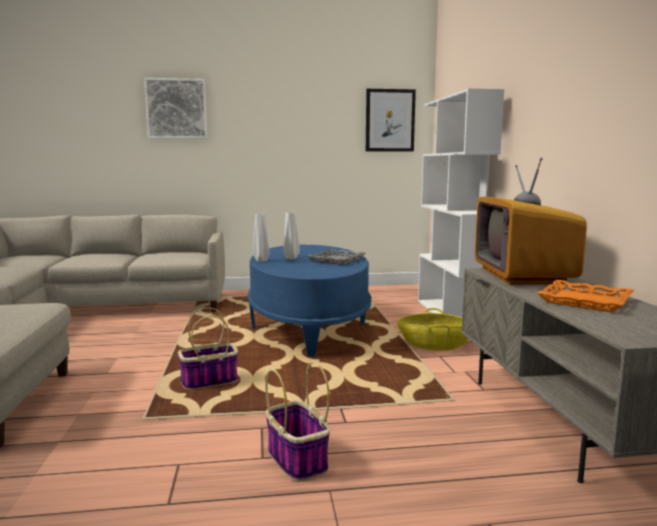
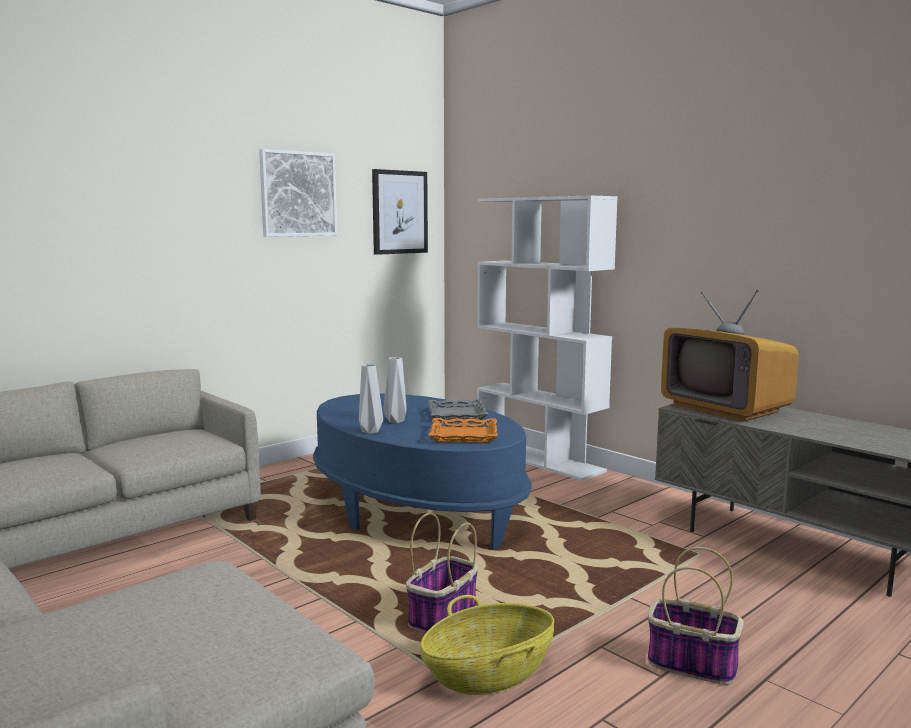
camera: 35 degrees left, 0 degrees up
picture [144,78,208,139] -> picture moved to [259,149,337,237]
basket [397,308,468,351] -> basket moved to [420,595,554,695]
orange tray [537,280,634,312] -> orange tray moved to [428,418,498,443]

